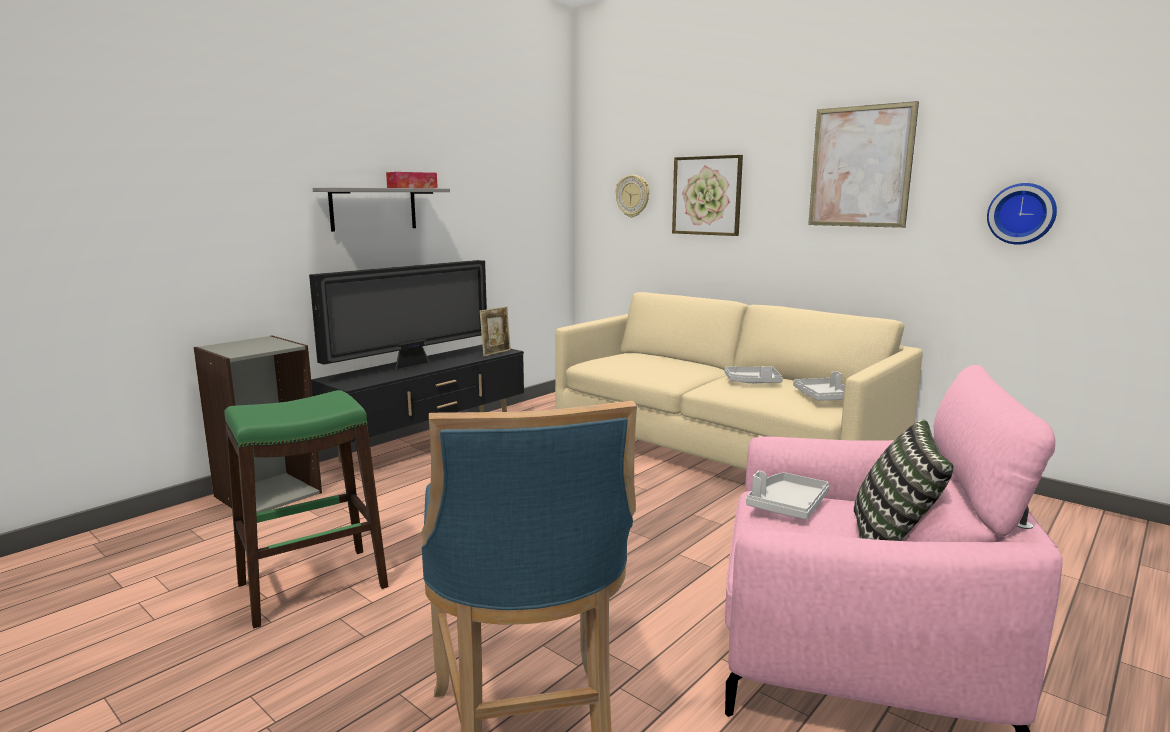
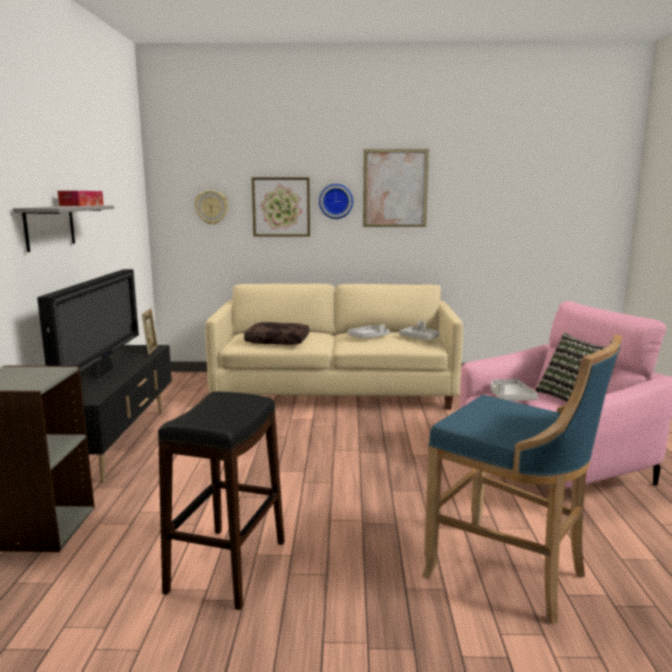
camera: 40 degrees left, 0 degrees up
green stool [224,390,388,628] -> black stool [158,392,285,610]
wall clock [987,183,1057,245] -> wall clock moved to [319,184,353,219]
none -> brown pillow [244,322,309,345]

